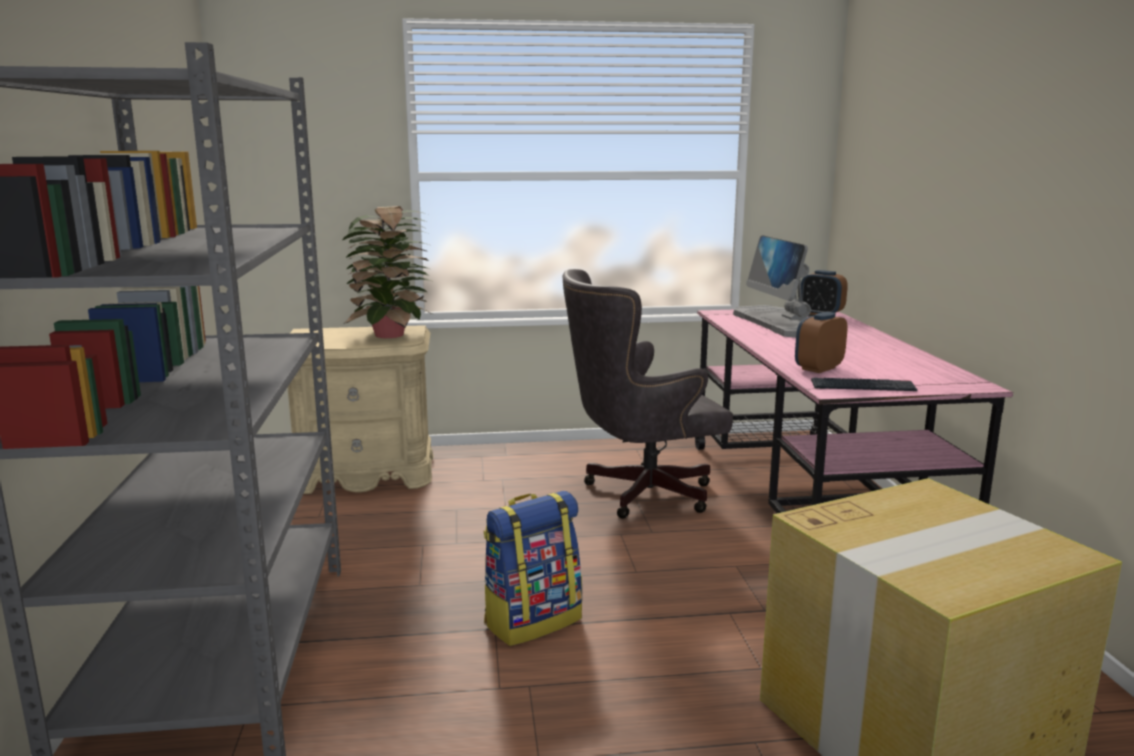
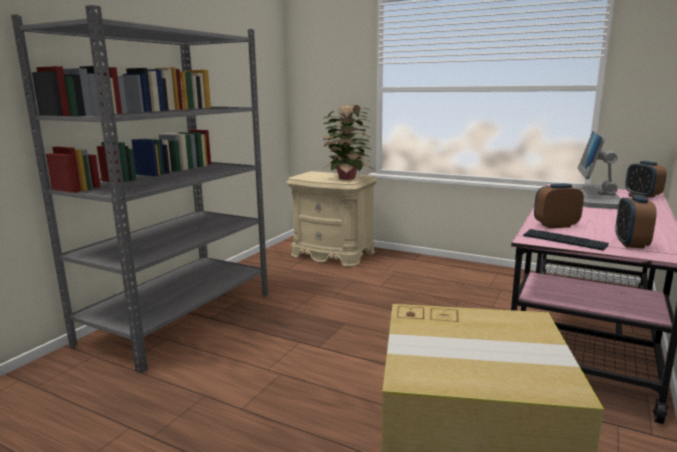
camera: 35 degrees right, 0 degrees up
backpack [484,491,582,646] -> none
grey office chair [563,269,733,519] -> none
none -> alarm clock [616,195,657,248]

